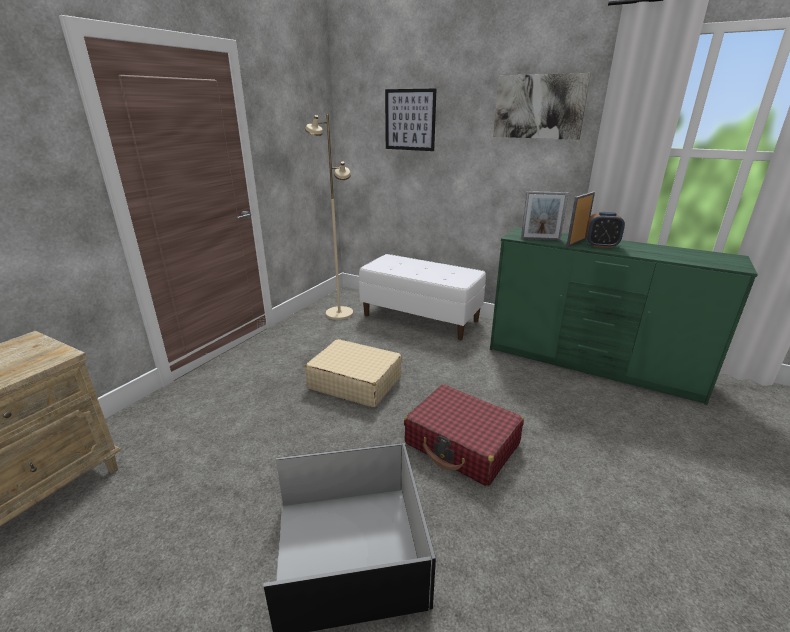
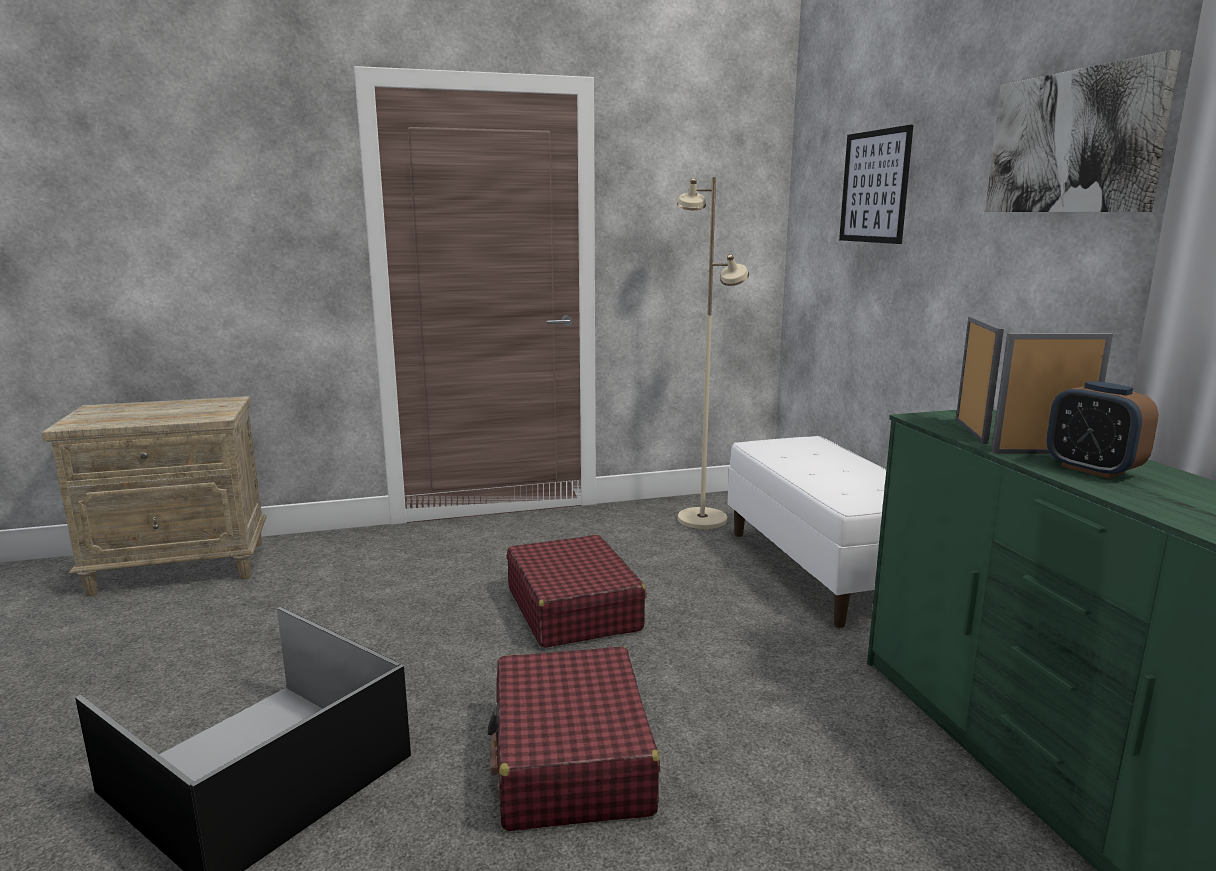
camera: 45 degrees right, 10 degrees down
beige suitcase [305,339,402,408] -> red suitcase [507,535,647,648]
picture frame [521,191,568,240] -> picture frame turned 135 degrees counterclockwise [956,316,1004,444]

